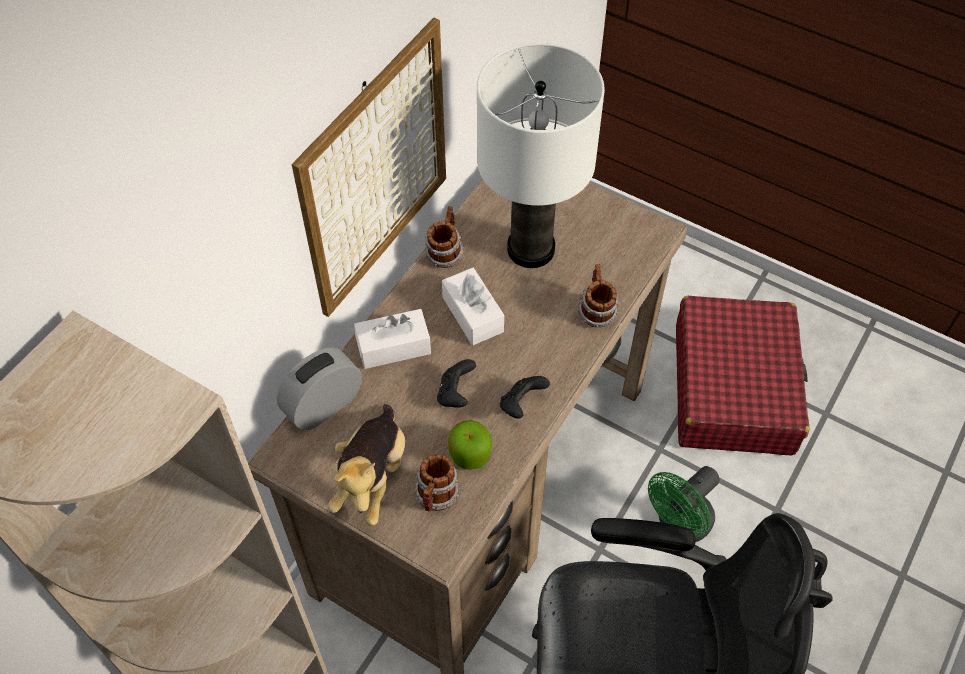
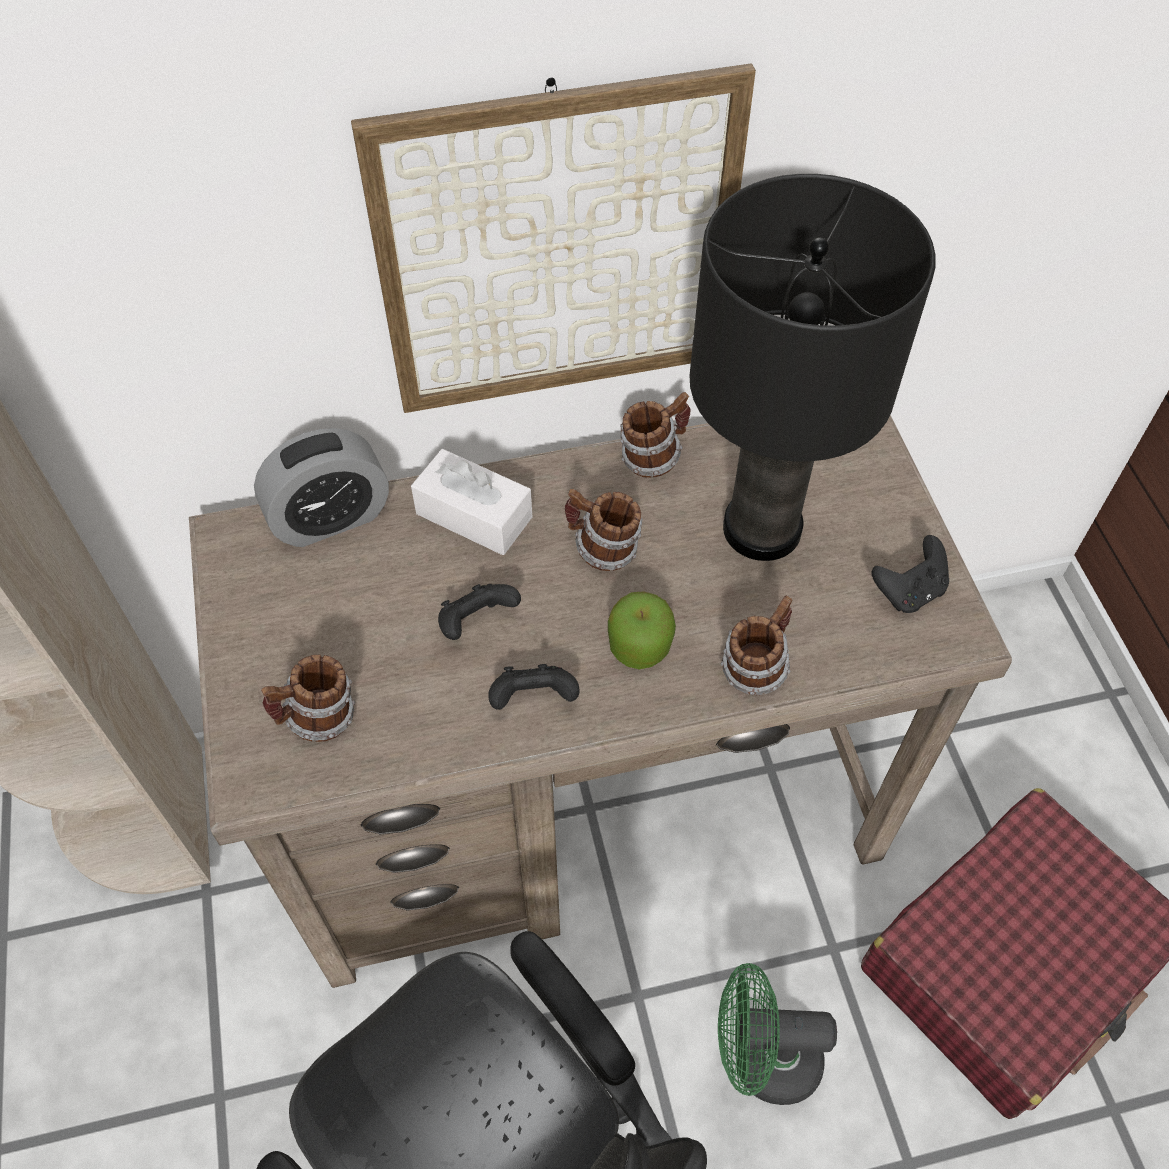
camera: 45 degrees right, 0 degrees up
alarm clock [277,347,362,430] -> alarm clock turned 150 degrees clockwise [254,428,389,547]
plush toy [328,404,406,526] -> none
white tissue box [442,268,504,345] -> mug [565,489,642,571]
apple [448,420,492,470] -> apple moved to [608,591,676,669]
white table lamp [477,43,605,268] -> black table lamp [689,174,935,561]
none -> black game controller [872,535,949,613]

